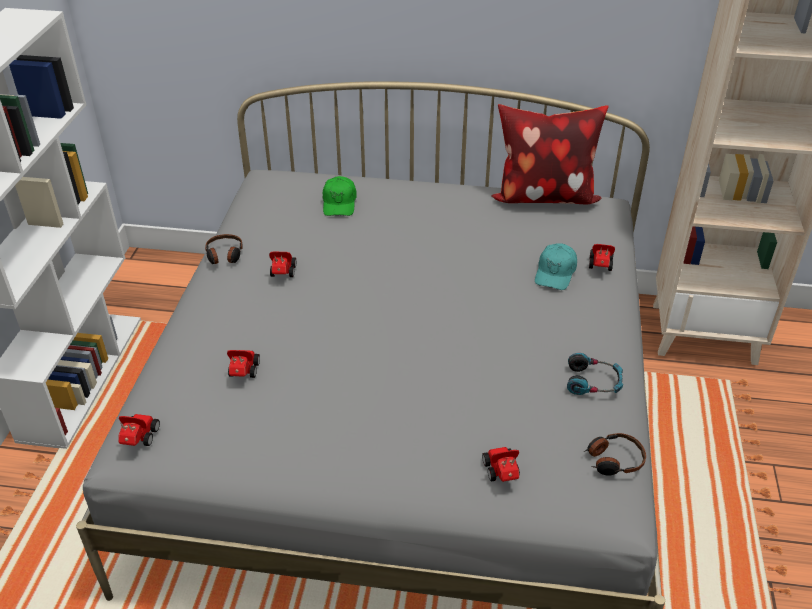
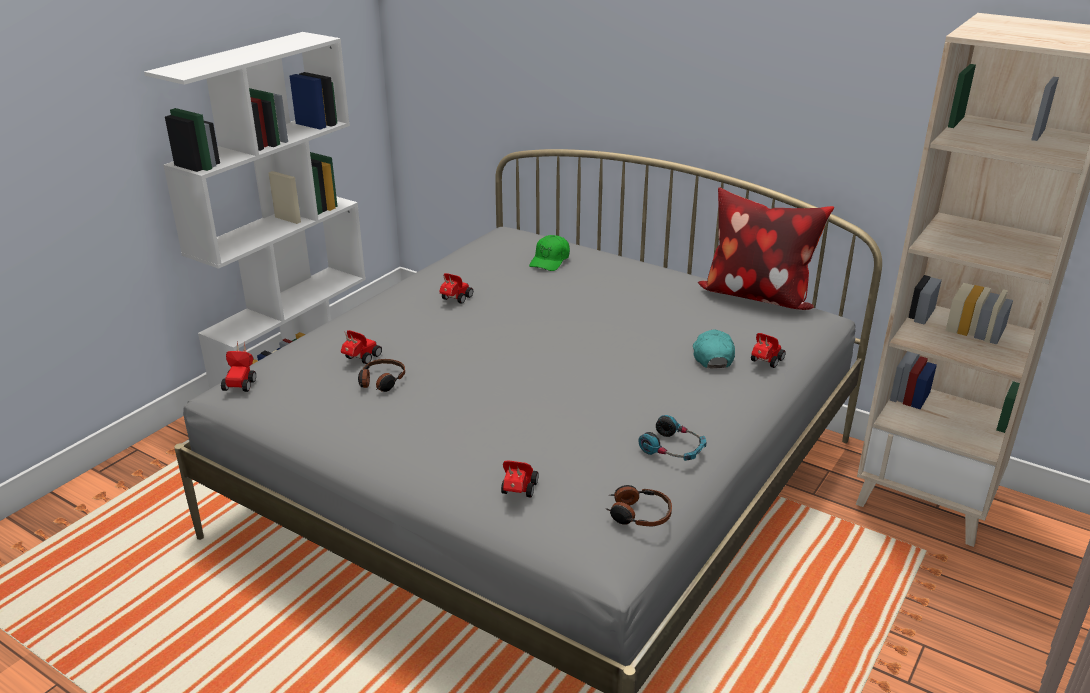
camera: 25 degrees right, 10 degrees down
toy car [118,414,160,446] -> toy car turned 150 degrees clockwise [221,341,256,392]
headphones [205,234,243,264] -> headphones moved to [358,359,405,392]
turquoise cap [535,243,577,290] -> turquoise cap turned 135 degrees clockwise [693,329,735,369]

